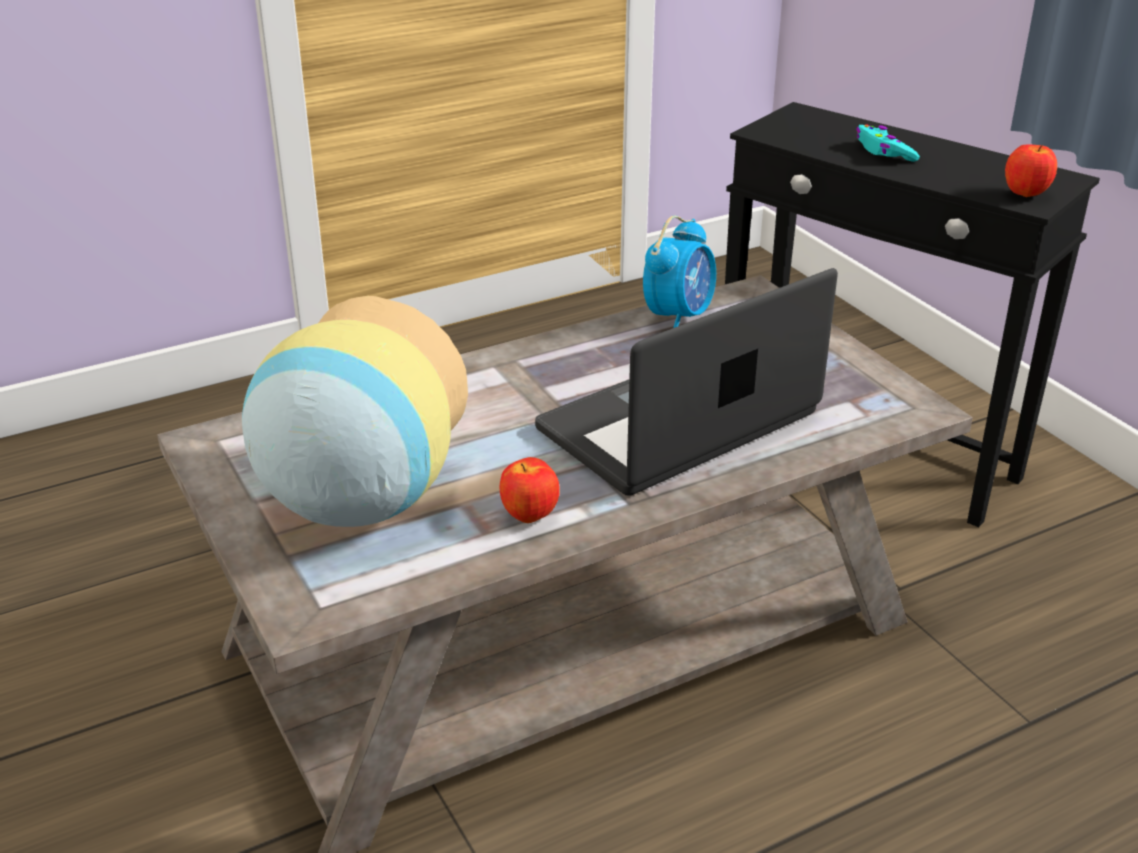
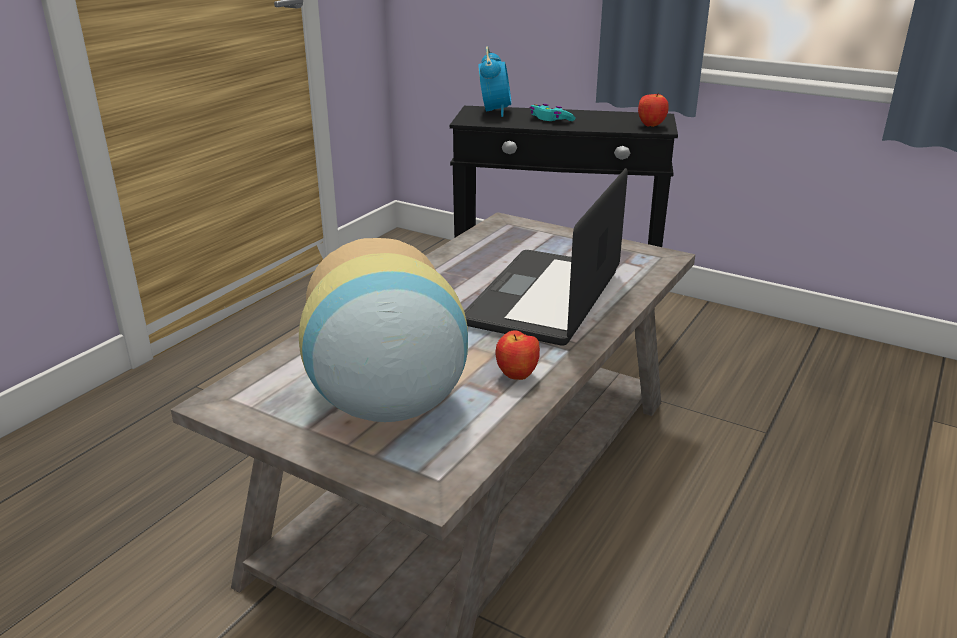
camera: 30 degrees left, 5 degrees down
alarm clock [643,216,716,328] -> alarm clock moved to [479,46,511,117]

